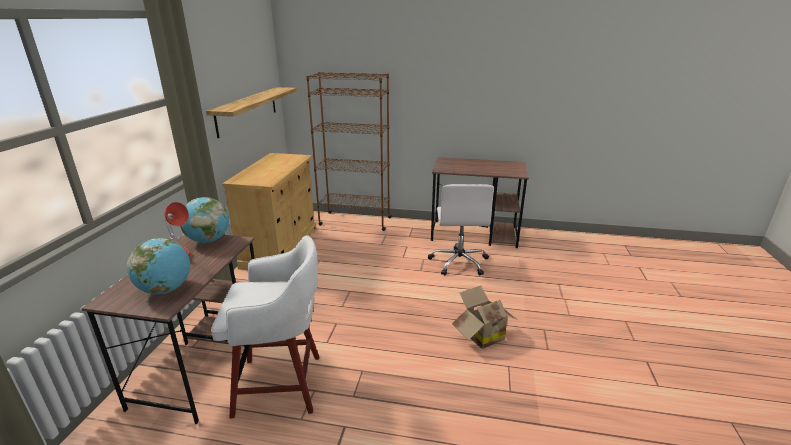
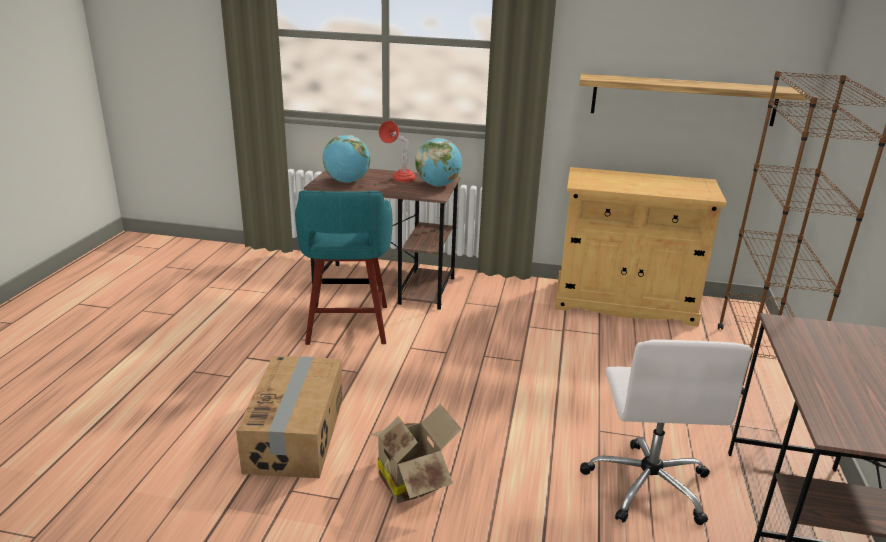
camera: 90 degrees right, 0 degrees up
white stool [211,235,319,419] -> turquoise stool [295,190,392,345]
white office chair [428,184,494,275] -> white office chair turned 90 degrees counterclockwise [580,340,753,525]
none -> cardboard box [236,356,343,478]

